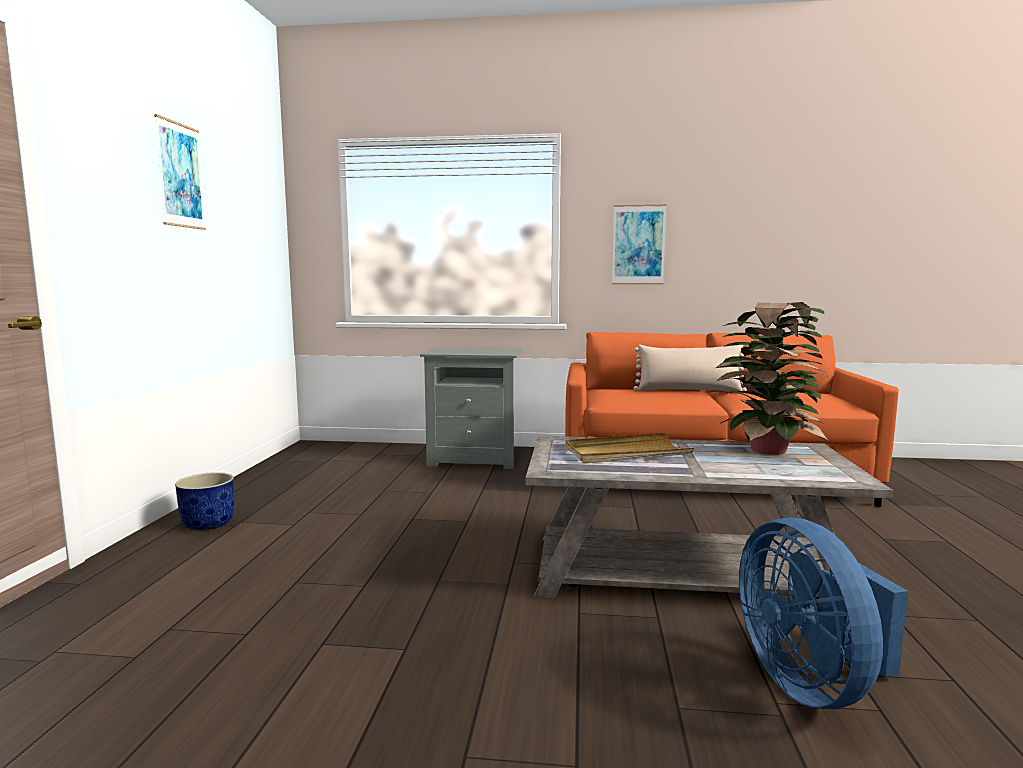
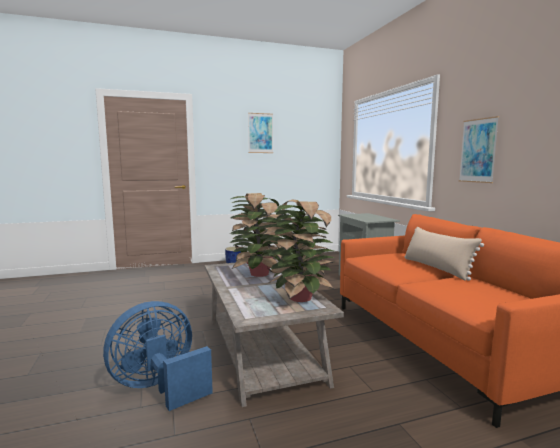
camera: 65 degrees right, 0 degrees up
beige tray [565,433,694,464] -> potted plant [230,193,287,277]

